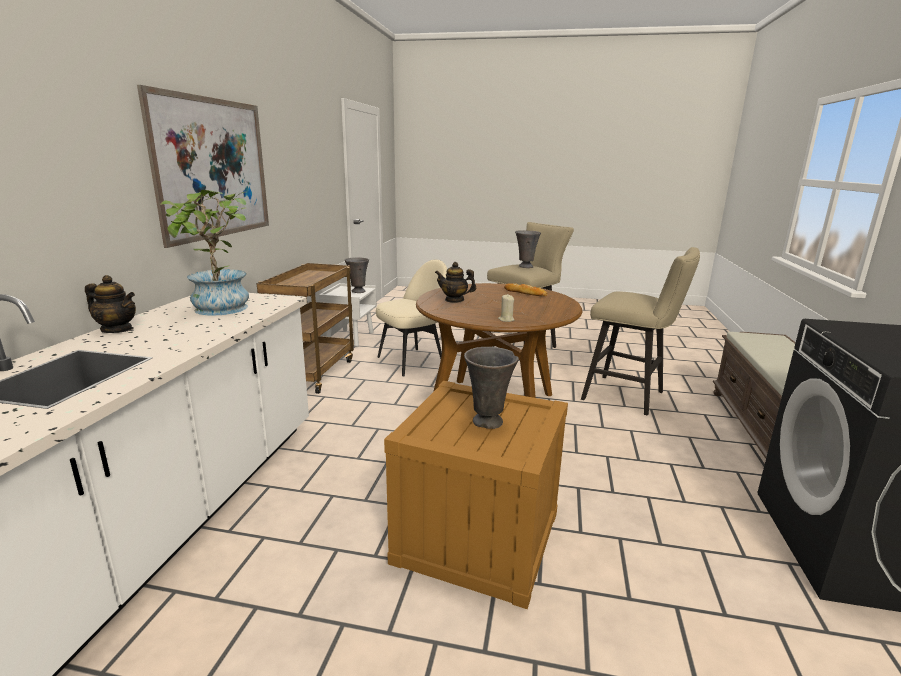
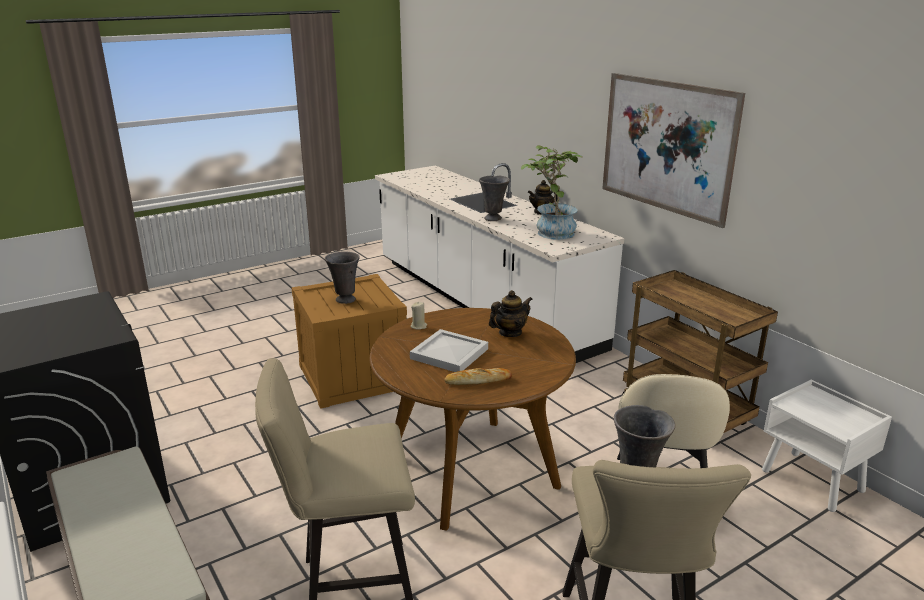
camera: 135 degrees right, 5 degrees up
grey vase [345,258,369,293] -> grey vase moved to [479,176,510,221]
none -> white tray [410,329,488,372]

